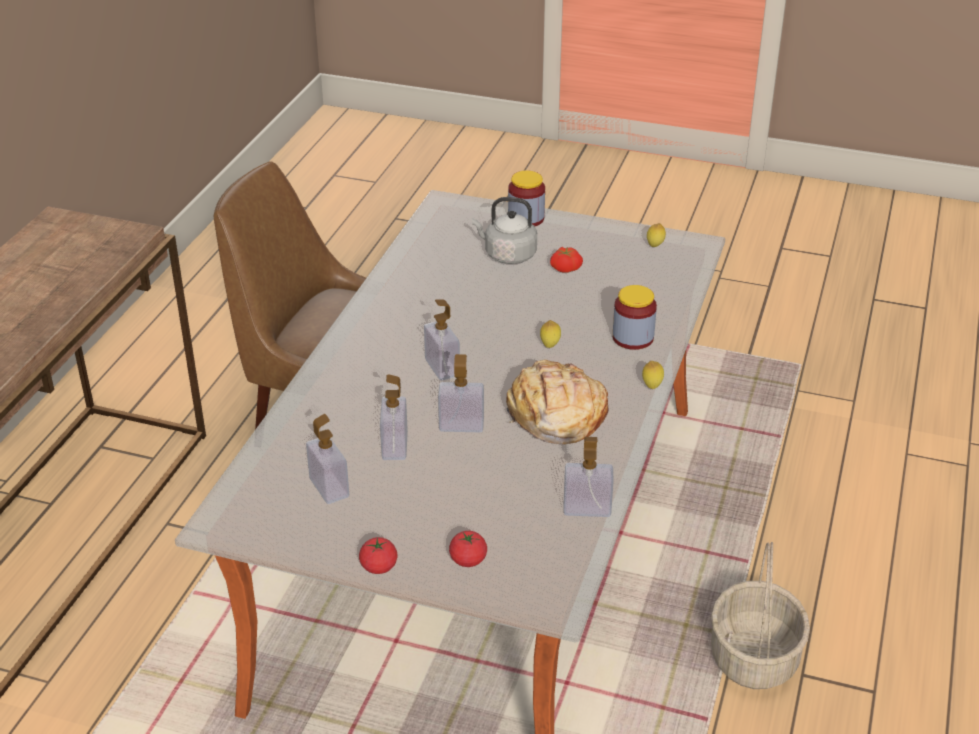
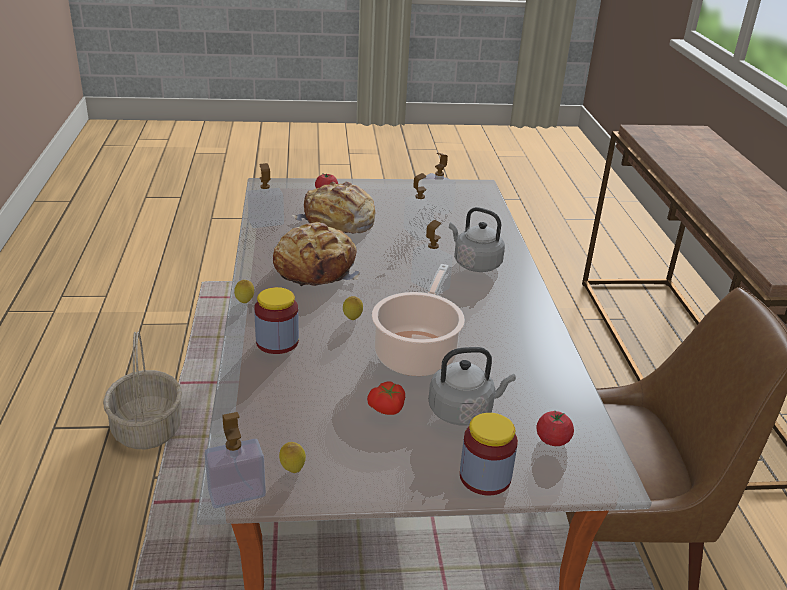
camera: 155 degrees right, 5 degrees down
tomato [359,537,398,574] -> tomato moved to [536,411,574,446]
soap dispenser [438,354,484,432] -> soap dispenser moved to [204,412,266,508]
none -> bread [292,182,375,234]
none -> cooking pot [372,264,465,376]
none -> grey kettle [449,207,505,272]

